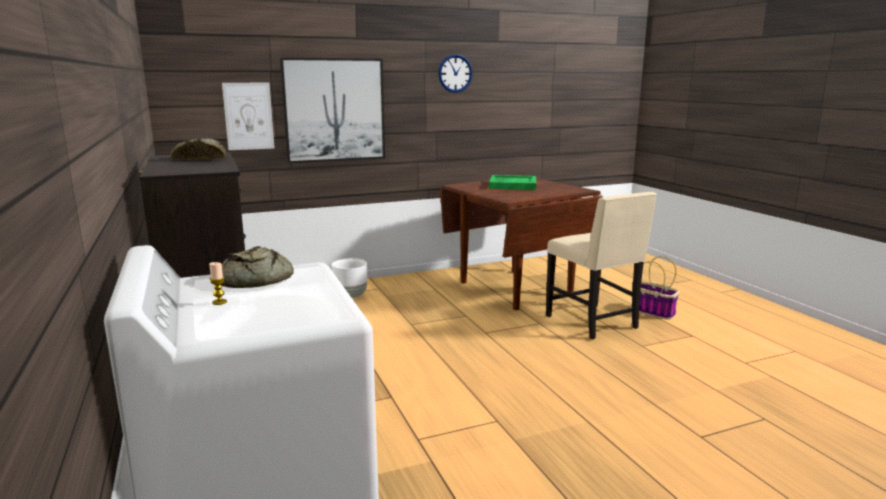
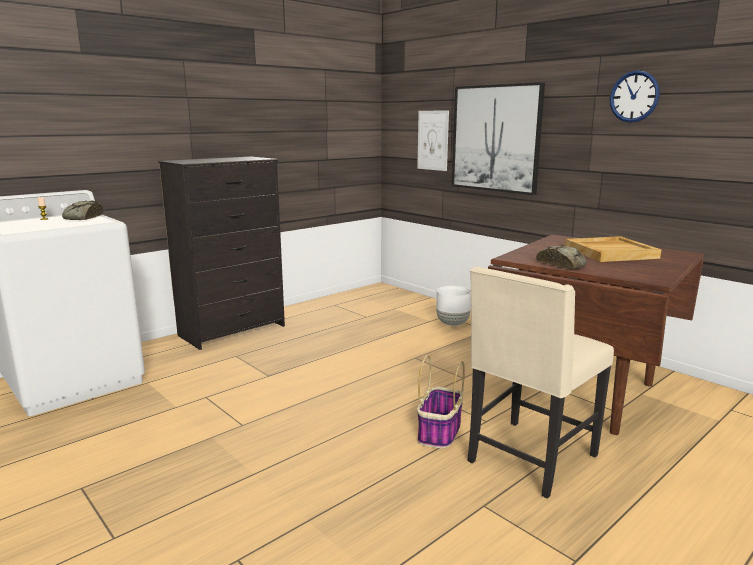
camera: 70 degrees right, 0 degrees up
bread [170,138,227,160] -> bread moved to [536,246,586,269]
green tray [489,175,537,190] -> beige tray [565,236,662,262]
basket [631,256,679,320] -> basket moved to [417,355,465,449]

